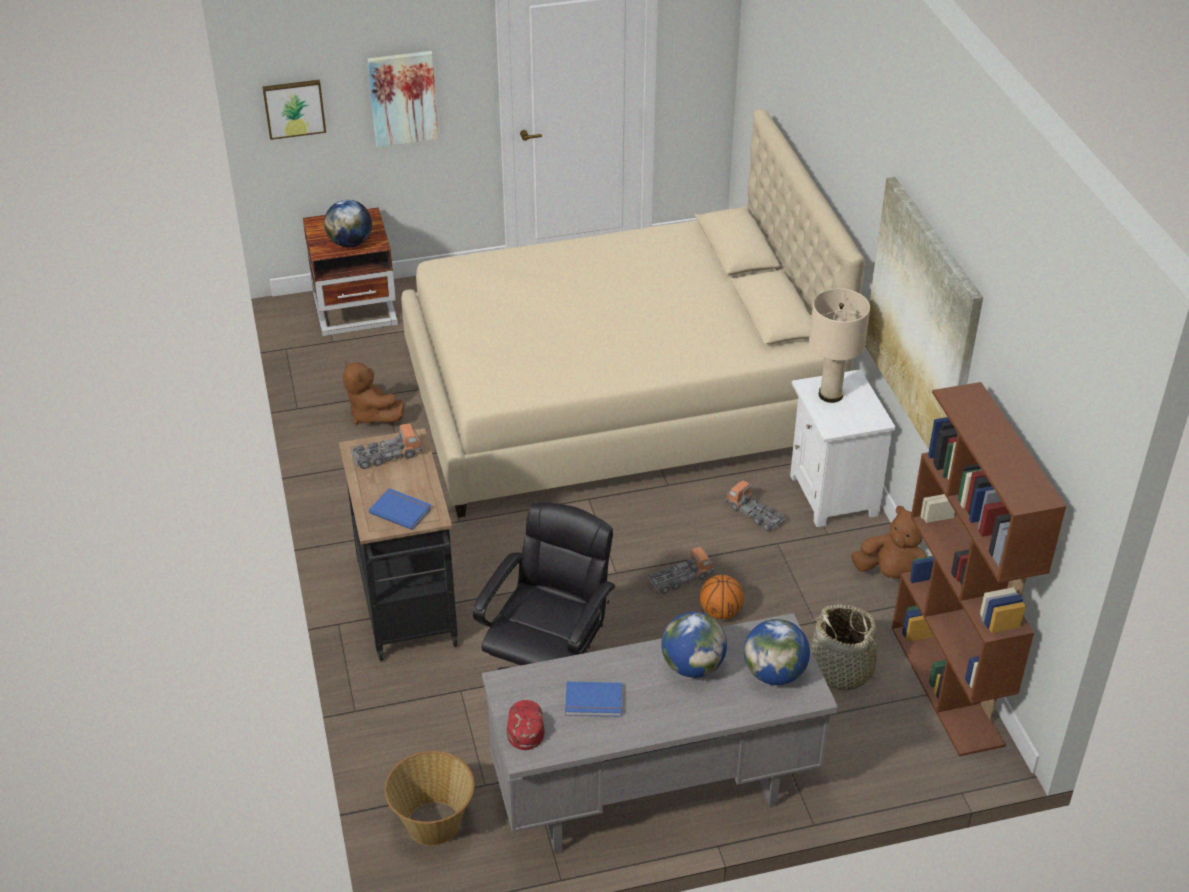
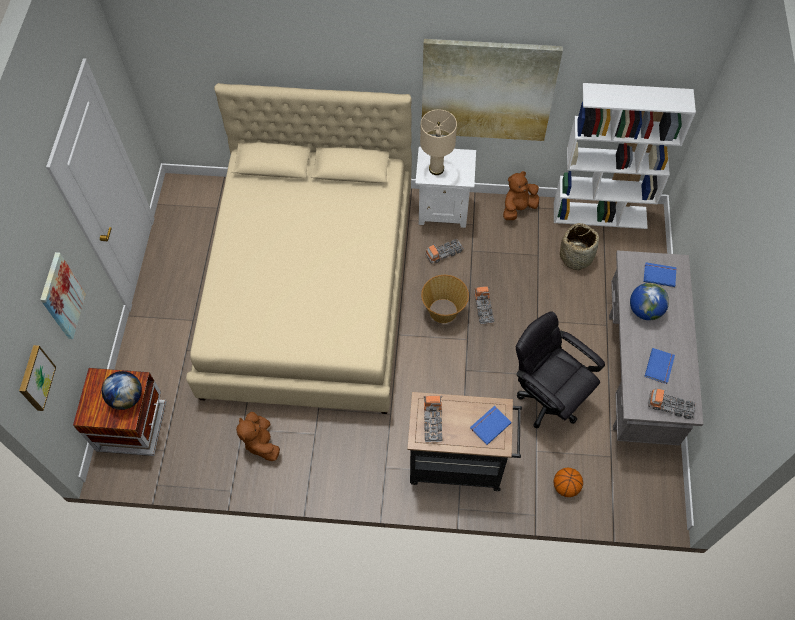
camera: 70 degrees left, 20 degrees up
brown plush toy [343,361,404,425] -> brown plush toy turned 90 degrees clockwise [236,412,280,461]
basket [385,751,475,846] -> basket moved to [421,275,469,323]
red cap [507,700,545,750] -> toy truck [648,387,696,419]
basketball [700,575,744,619] -> basketball moved to [554,468,583,497]
globe [744,619,810,685] -> blue book [643,262,677,287]
brown bookcase [892,382,1066,756] -> white bookcase [554,83,696,229]

